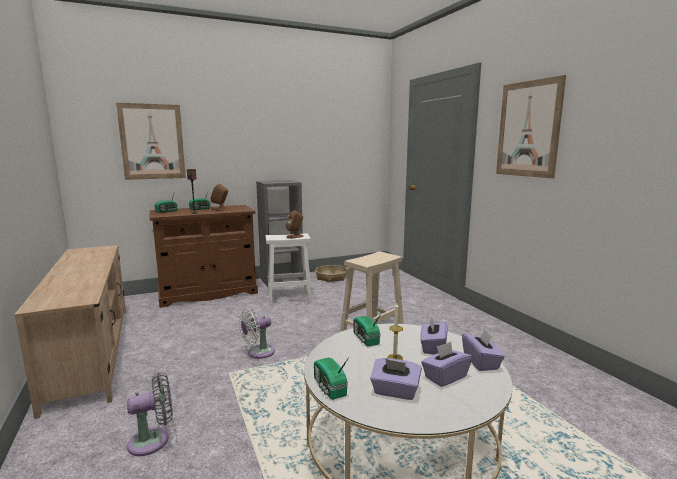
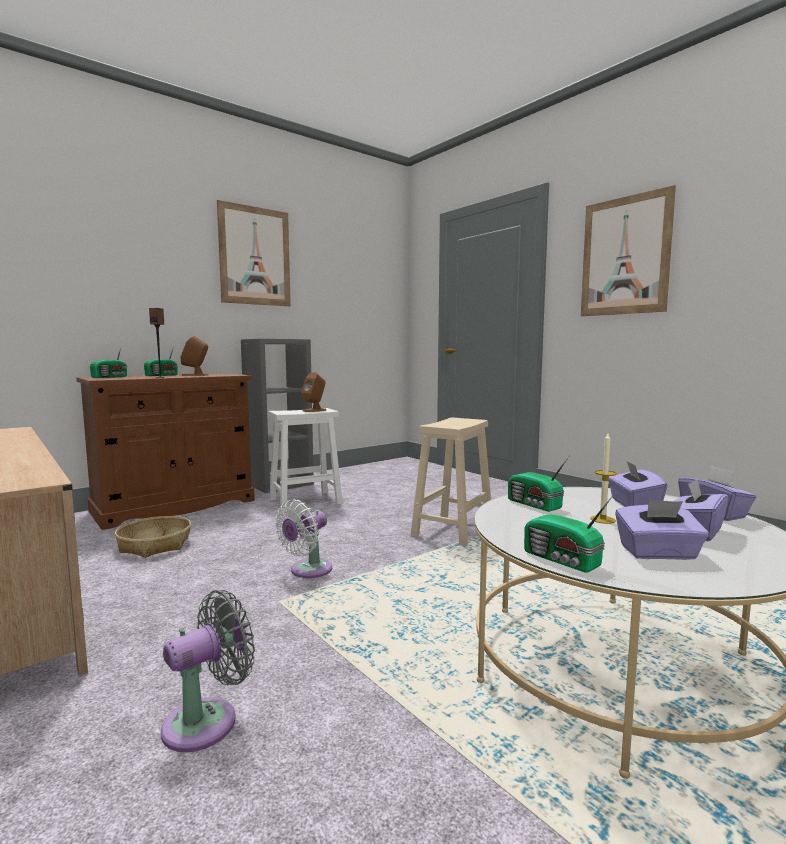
camera: 15 degrees left, 5 degrees down
picture [116,103,186,180] -> picture moved to [217,200,291,306]
basket [315,265,347,283] -> basket moved to [115,516,191,558]

